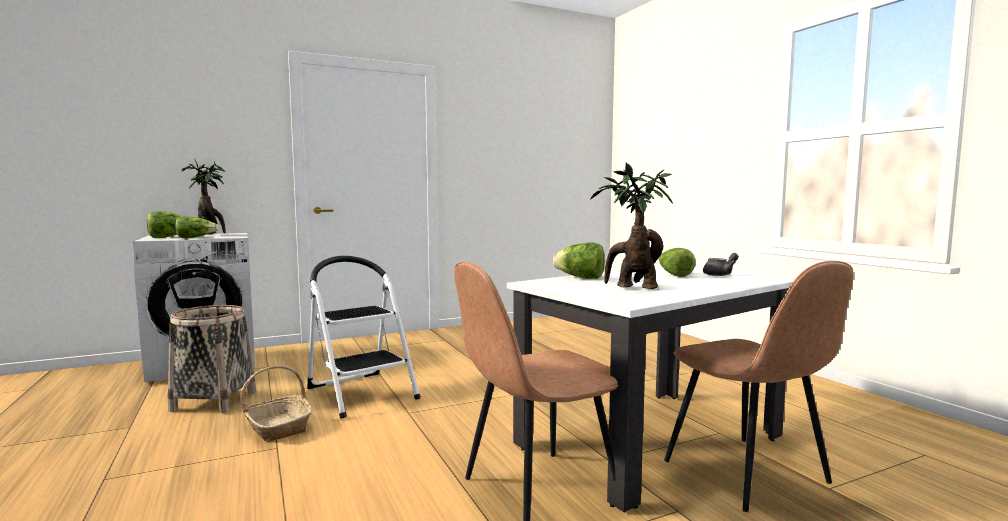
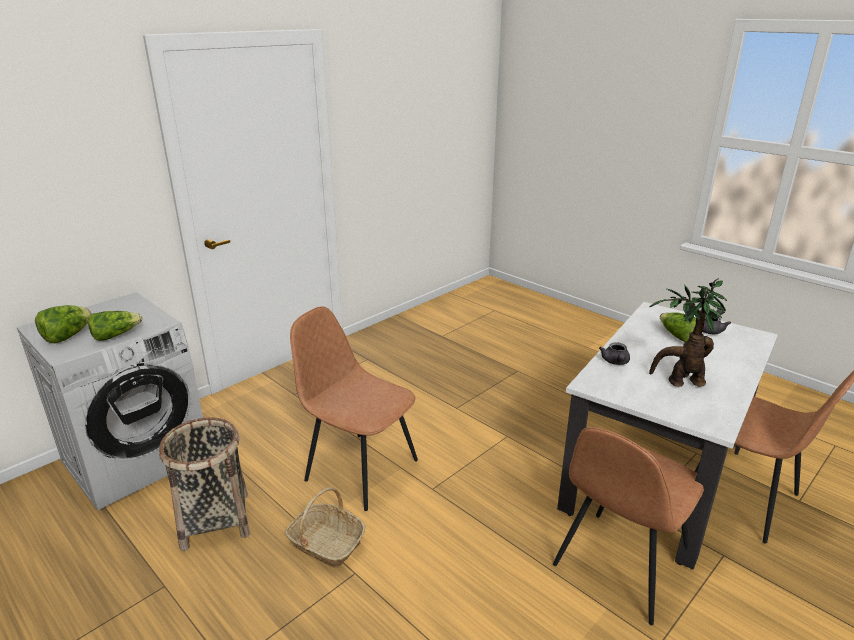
camera: 20 degrees left, 20 degrees up
potted plant [181,159,226,235] -> none
step ladder [307,256,421,418] -> brown chair [290,306,418,511]
lettuce [553,242,605,279] -> grey teapot [599,342,630,365]

